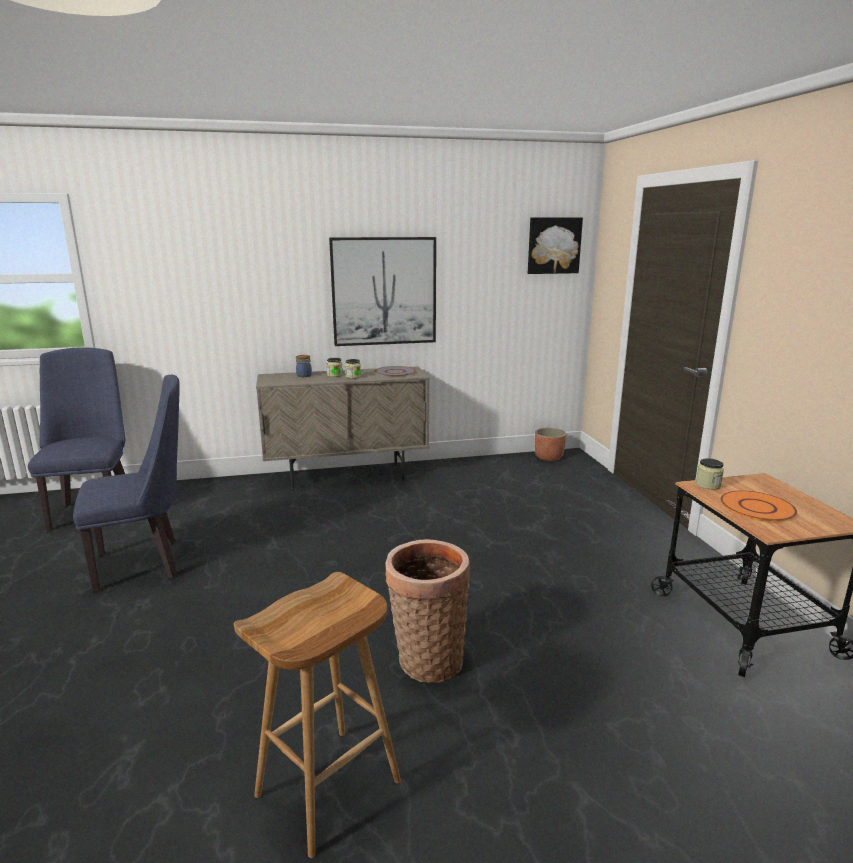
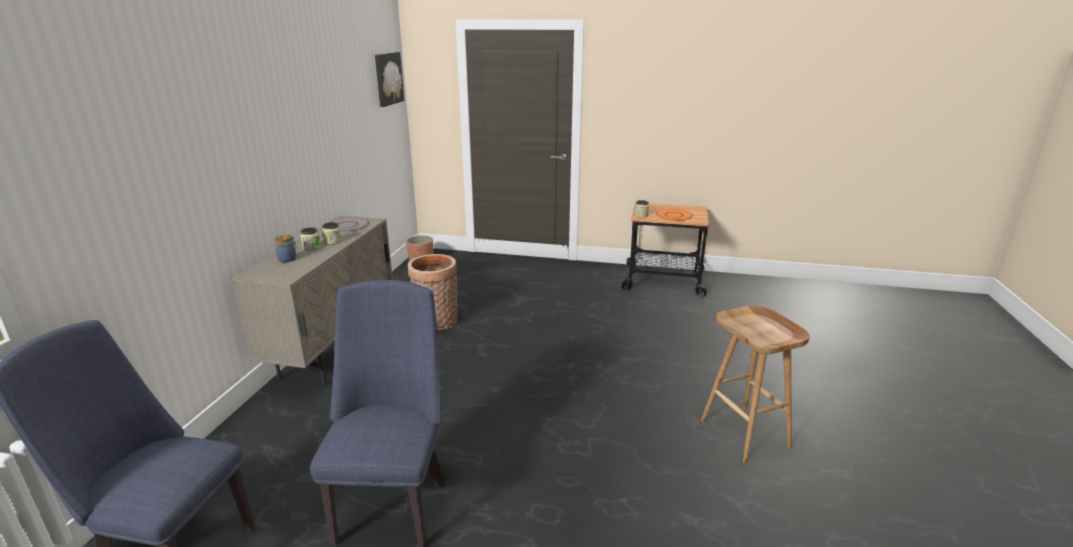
camera: 65 degrees left, 5 degrees up
picture [329,237,436,346] -> none
basket [385,539,470,683] -> basket moved to [408,254,458,330]

